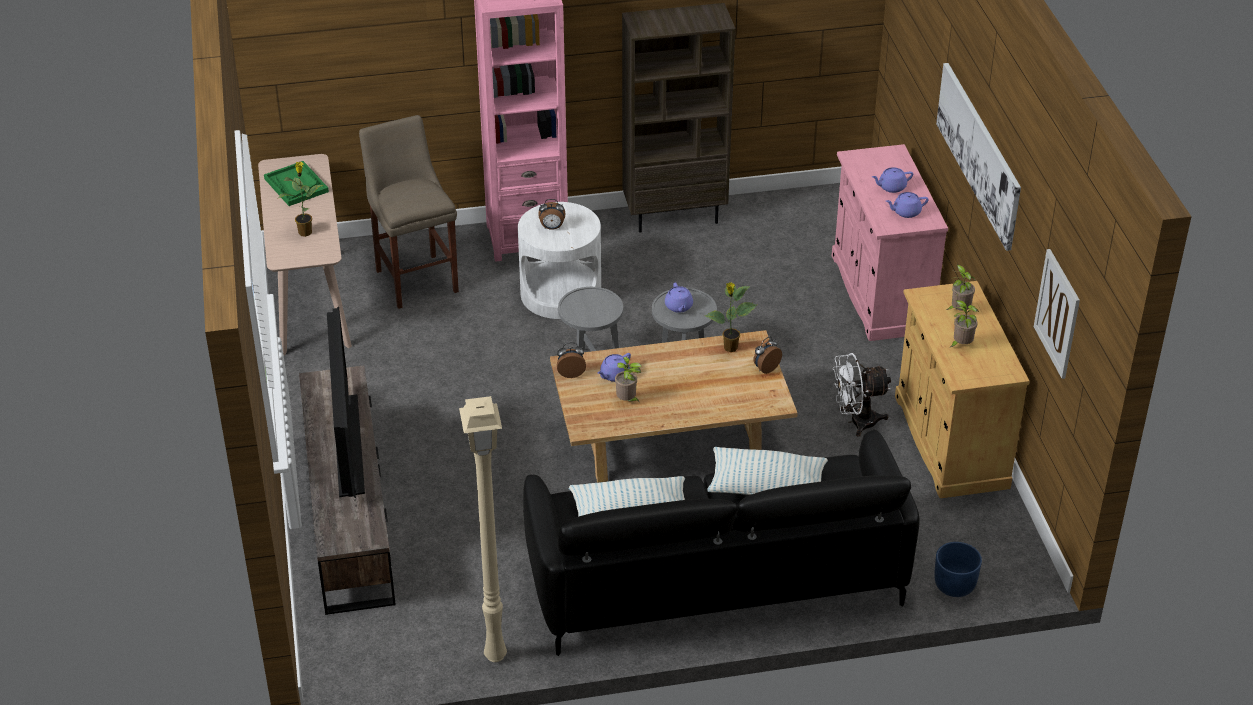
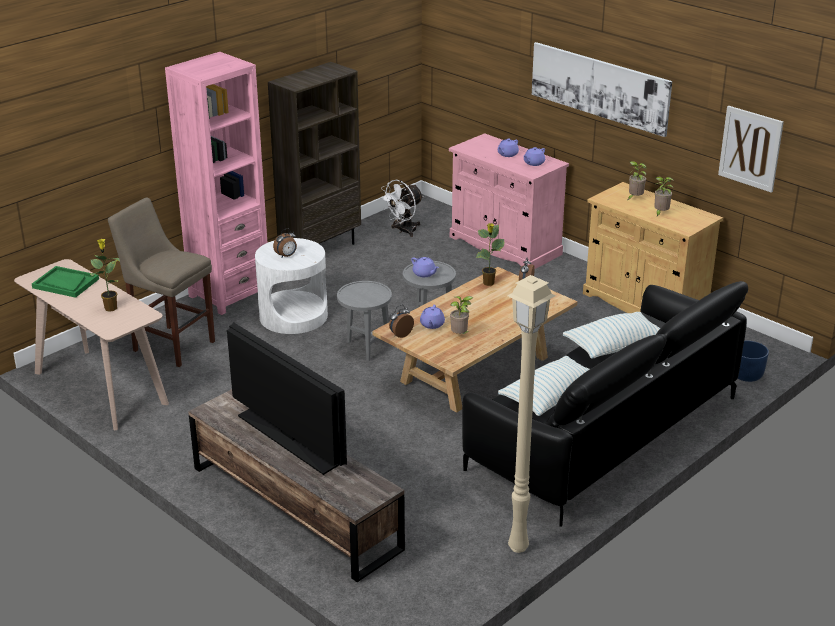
camera: 35 degrees left, 10 degrees down
white fan [833,353,891,437] -> white fan moved to [379,179,423,237]

